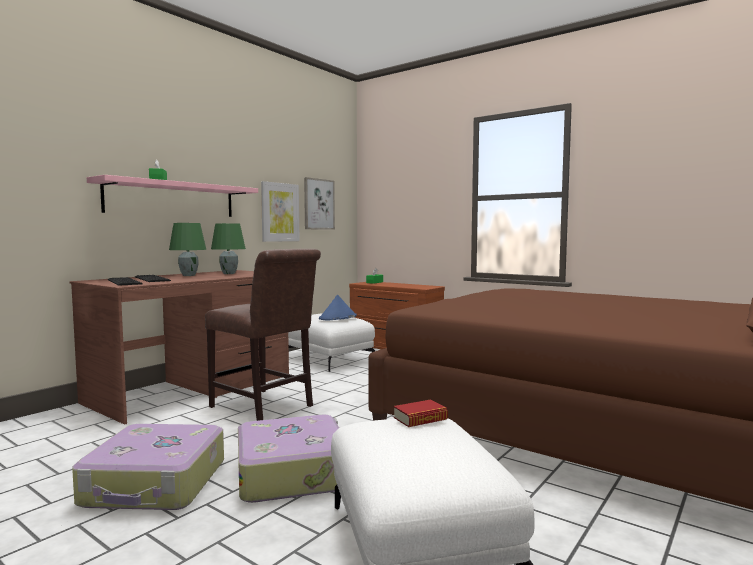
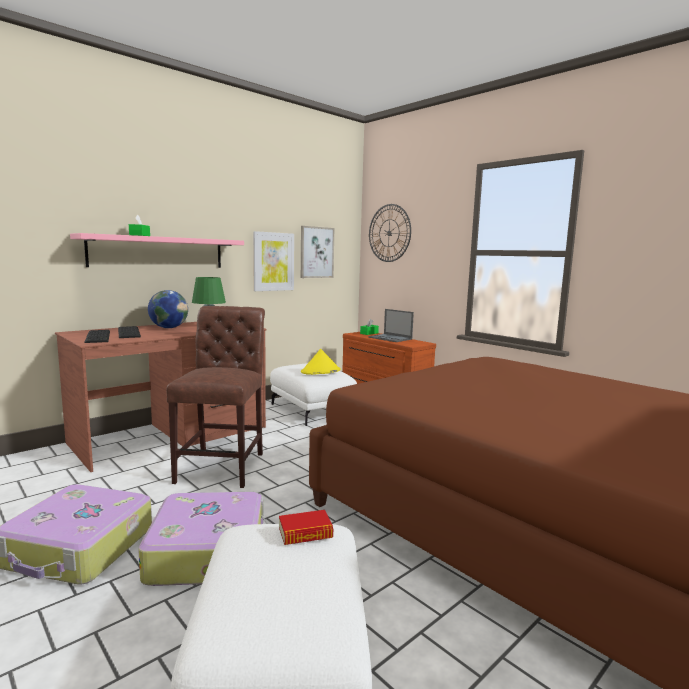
camera: 10 degrees right, 5 degrees up
green table lamp [169,223,206,276] -> globe [148,290,188,328]
brown chair [205,249,321,421] -> brown chair turned 135 degrees counterclockwise [166,306,265,488]
blue hat [319,295,357,320] -> yellow hat [301,349,340,375]
none -> laptop [368,309,414,342]
none -> wall clock [369,204,411,262]

